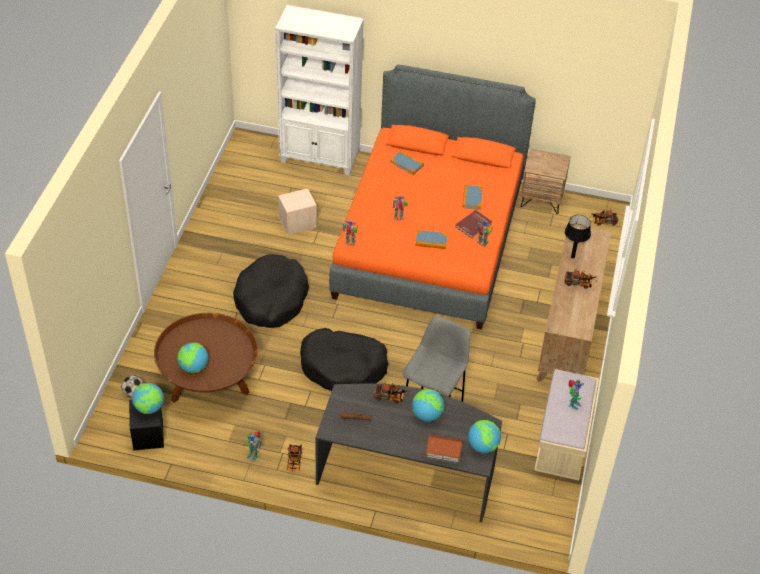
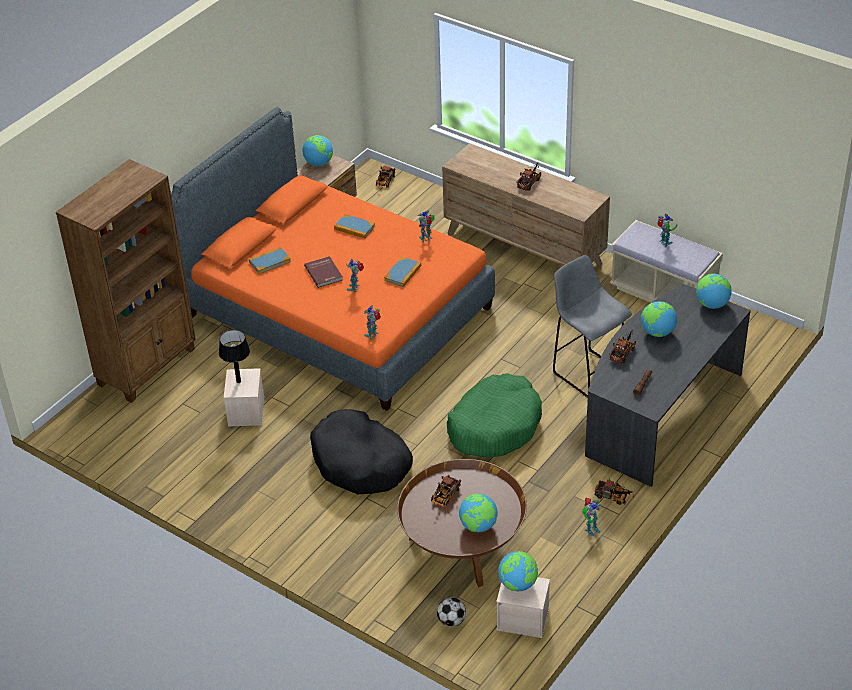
camera: 65 degrees left, 5 degrees down
black storage box [129,400,164,451] -> beige storage box [496,577,550,638]
white bookcase [275,5,364,176] -> brown bookcase [56,159,196,403]
black dog bed [300,328,389,391] -> green dog bed [447,373,542,457]
toy house [426,434,463,464] -> none
red book [455,210,492,238] -> red book moved to [304,256,343,288]
black table lamp [565,215,591,259] -> black table lamp moved to [219,330,250,383]
none -> globe [303,135,333,166]
none -> toy truck [431,475,461,507]

